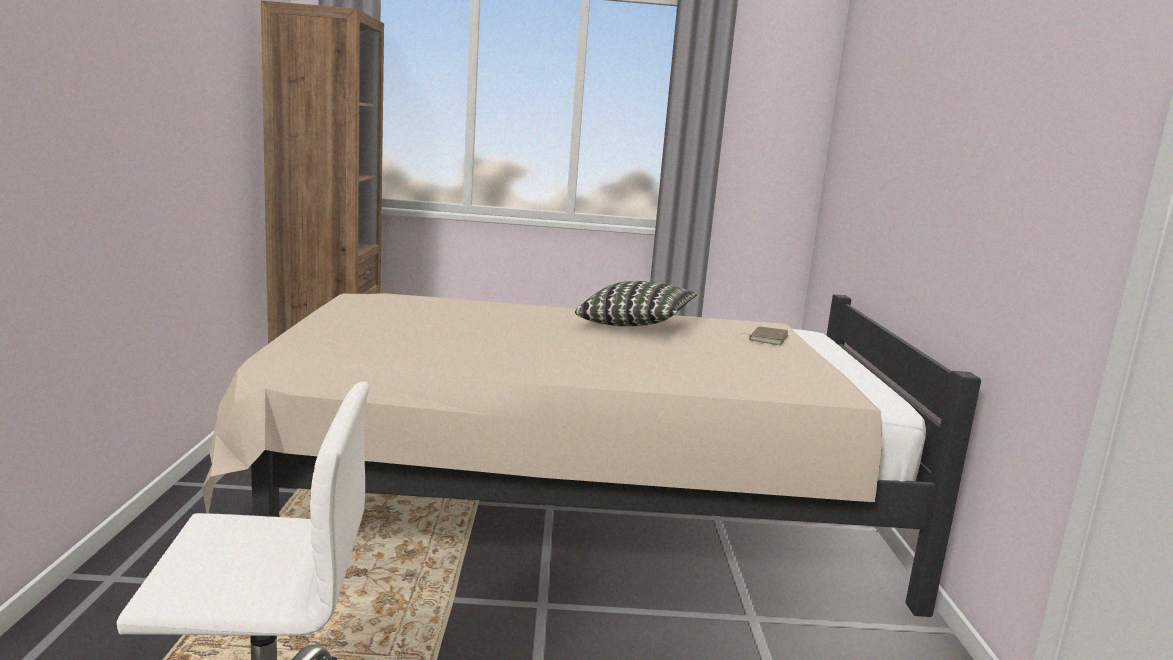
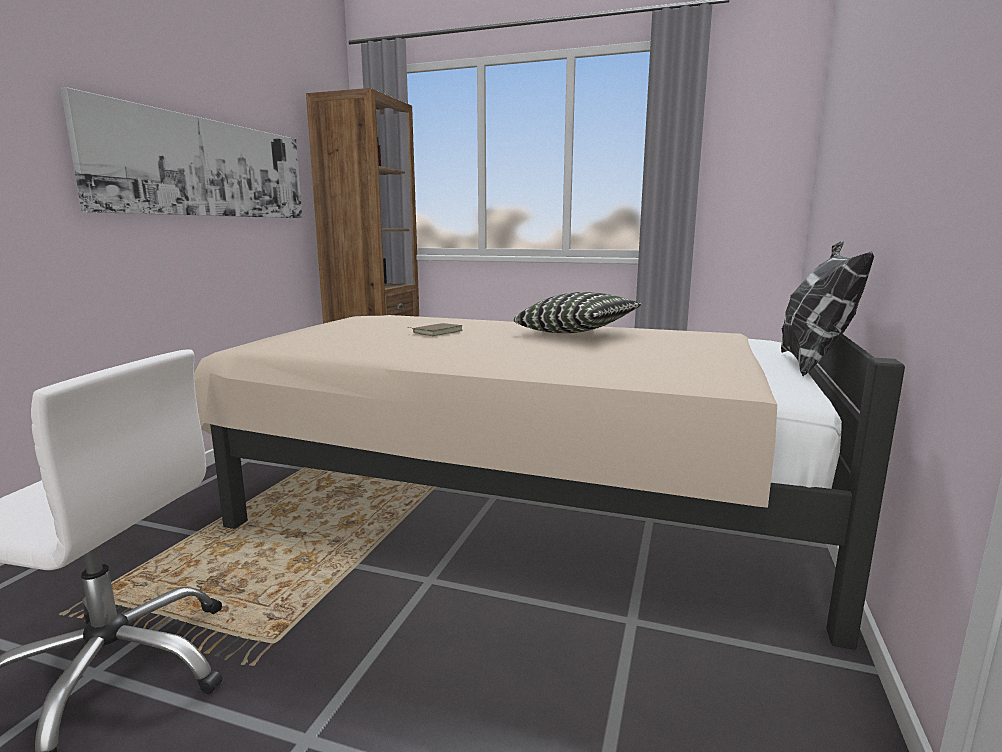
camera: 20 degrees right, 0 degrees up
brown book [748,326,788,345] -> brown book moved to [408,323,463,336]
none -> picture [61,87,302,218]
none -> pillow [781,241,874,376]

